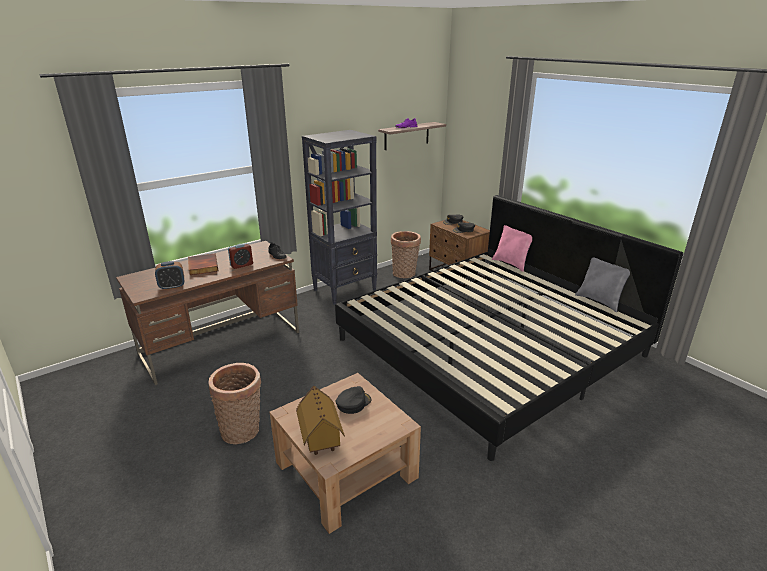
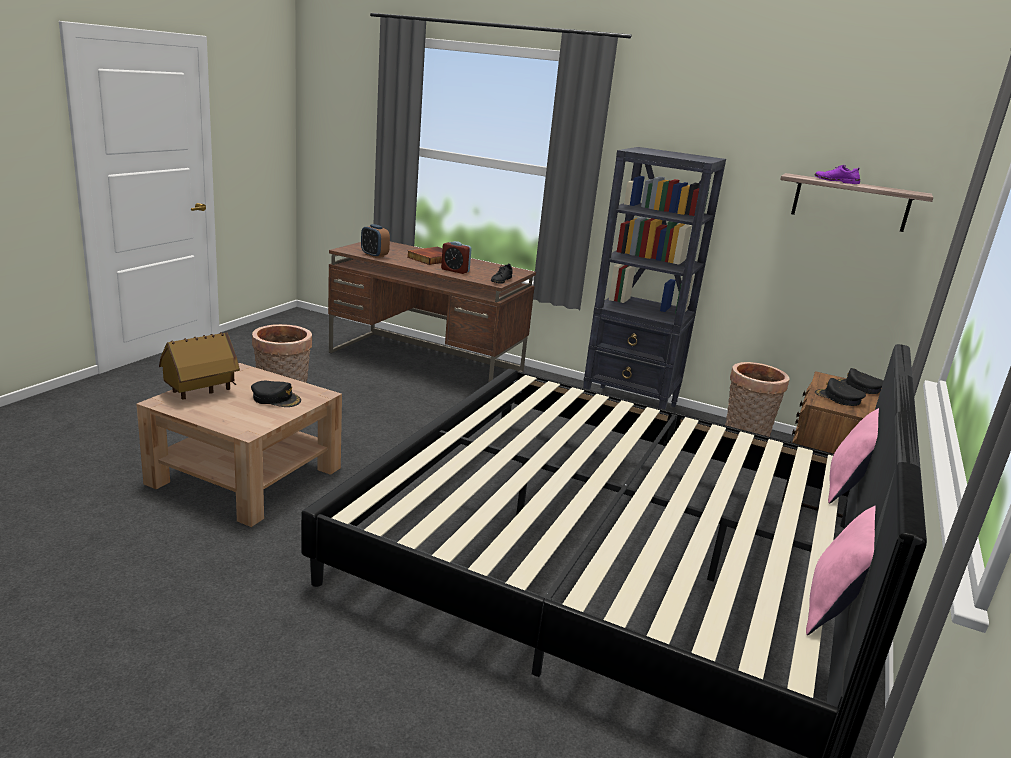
camera: 60 degrees right, 5 degrees down
grey pillow [575,257,630,312] -> pink pillow [806,505,876,635]

